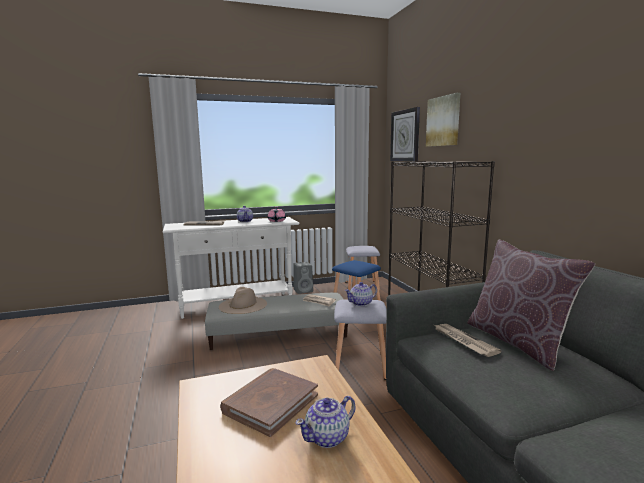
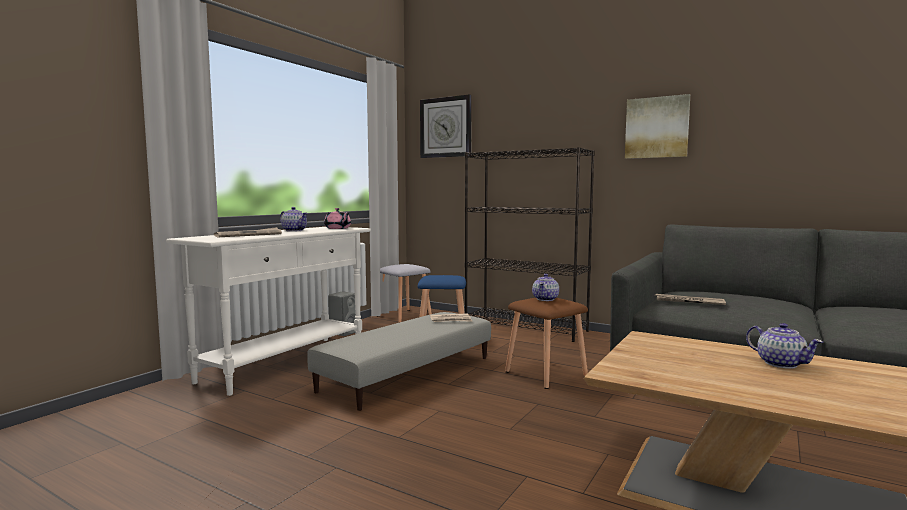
camera: 40 degrees left, 5 degrees down
beige hat [219,287,267,314] -> none
brown book [220,368,318,437] -> none
teapot [296,396,356,448] -> teapot turned 45 degrees counterclockwise [746,323,823,369]
grey stool [334,299,386,380] -> brown stool [505,298,588,389]
picture [426,93,460,147] -> picture moved to [625,94,690,159]
brown pillow [467,240,595,371] -> none

